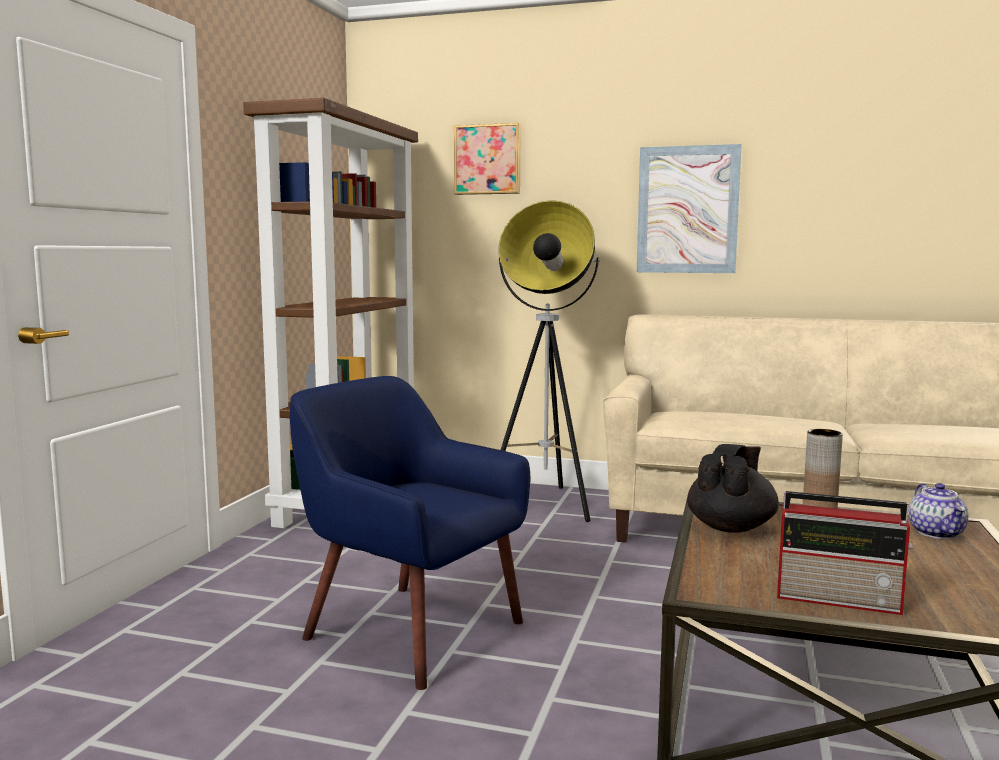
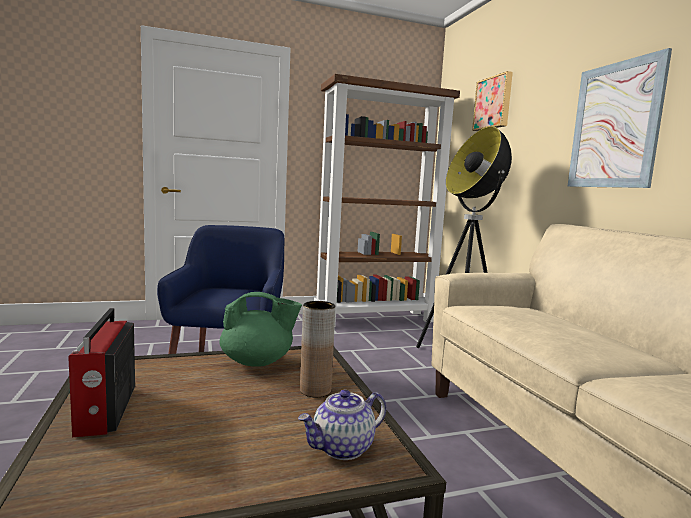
camera: 55 degrees right, 0 degrees up
black teapot [687,444,779,533] -> green teapot [220,292,302,367]

